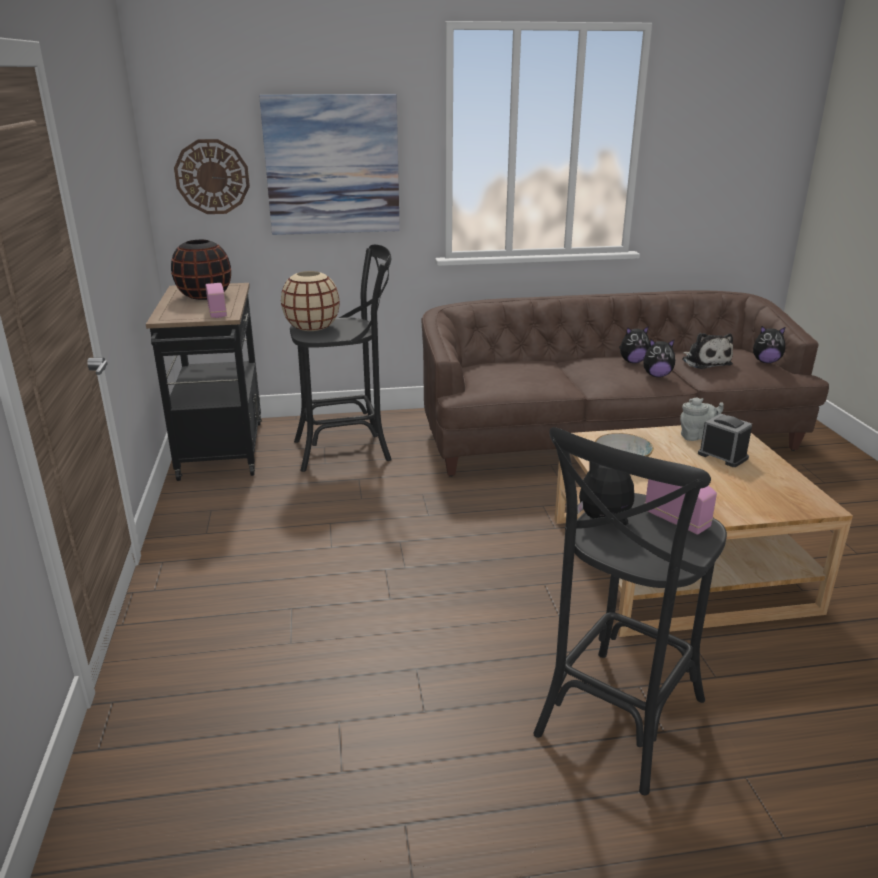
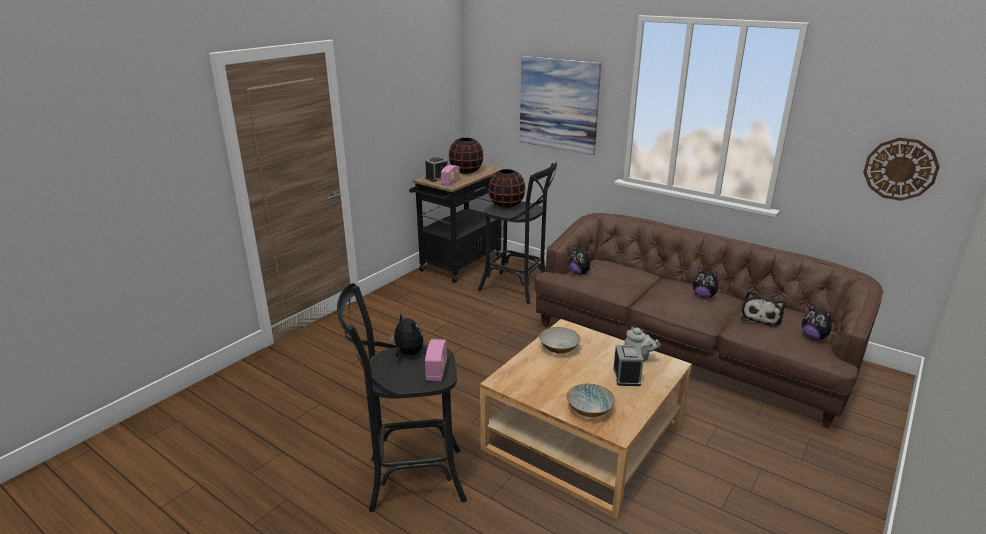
camera: 45 degrees right, 0 degrees up
wall clock [174,139,250,214] -> wall clock moved to [863,137,940,201]
beige vase [281,271,340,331] -> black vase [488,169,525,208]
plush toy [643,339,675,377] -> plush toy moved to [569,245,594,275]
none -> alarm clock [425,157,448,182]
none -> bowl [567,384,615,417]

